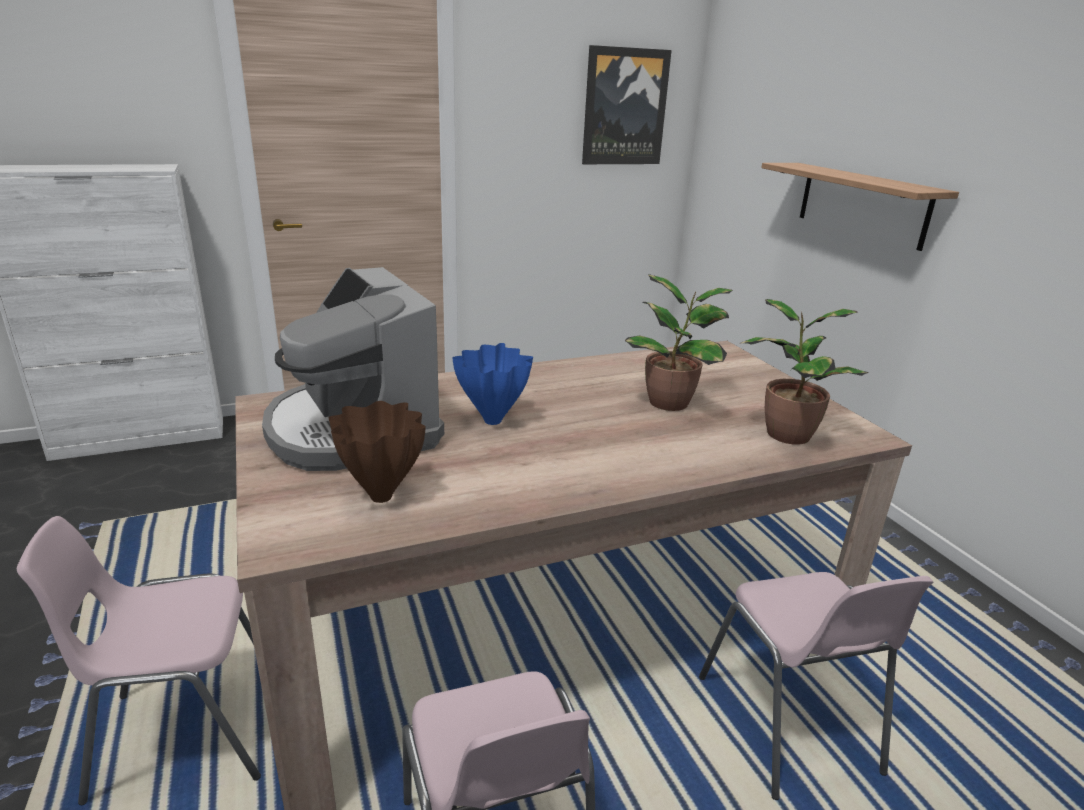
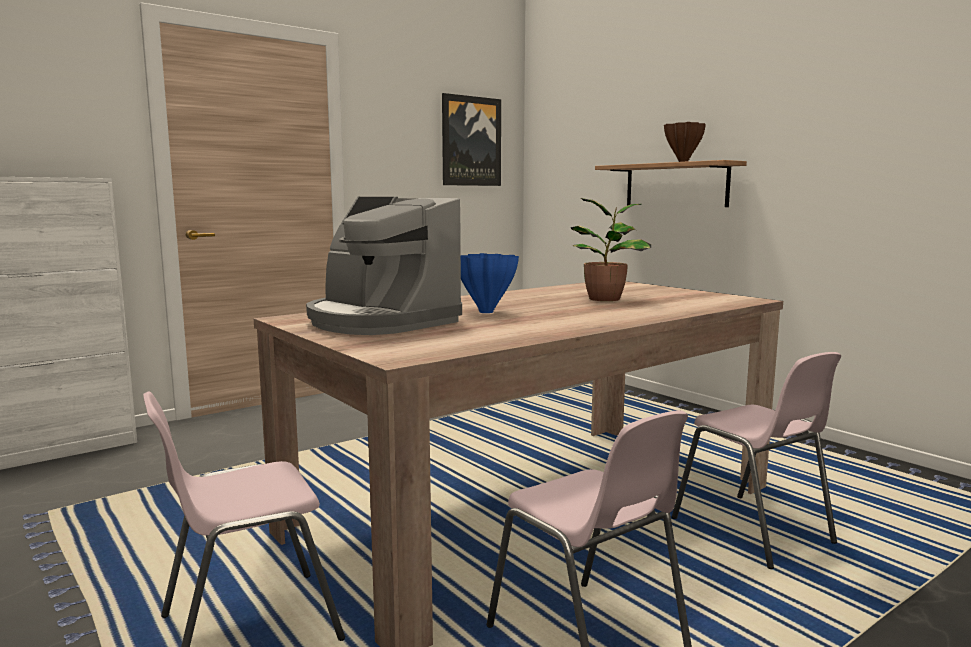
camera: 15 degrees left, 15 degrees down
brown vase [328,401,426,503] -> brown vase moved to [664,122,706,162]
potted plant [741,299,868,444] -> none

